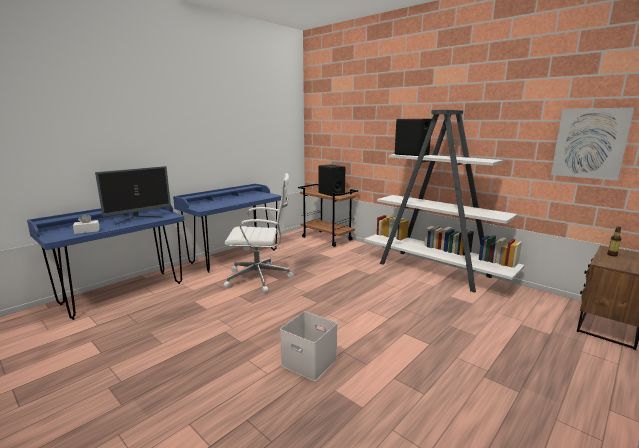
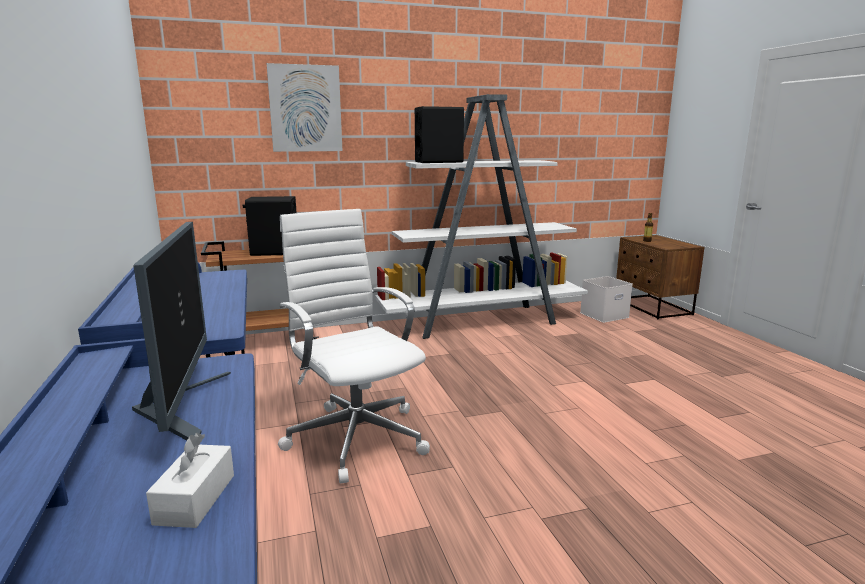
camera: 60 degrees left, 0 degrees up
white office chair [224,173,294,293] -> white office chair turned 60 degrees counterclockwise [278,209,430,483]
white storage box [280,311,337,381] -> white storage box moved to [580,276,633,323]
picture [551,108,635,181] -> picture moved to [267,63,343,152]

